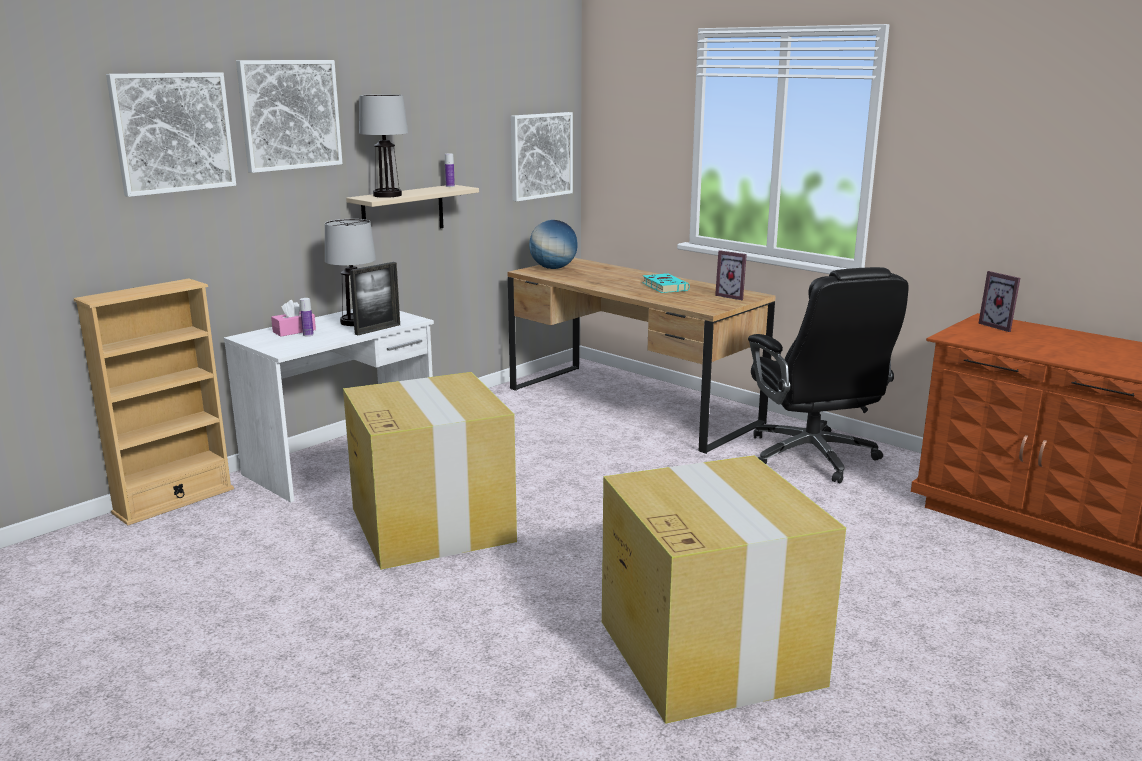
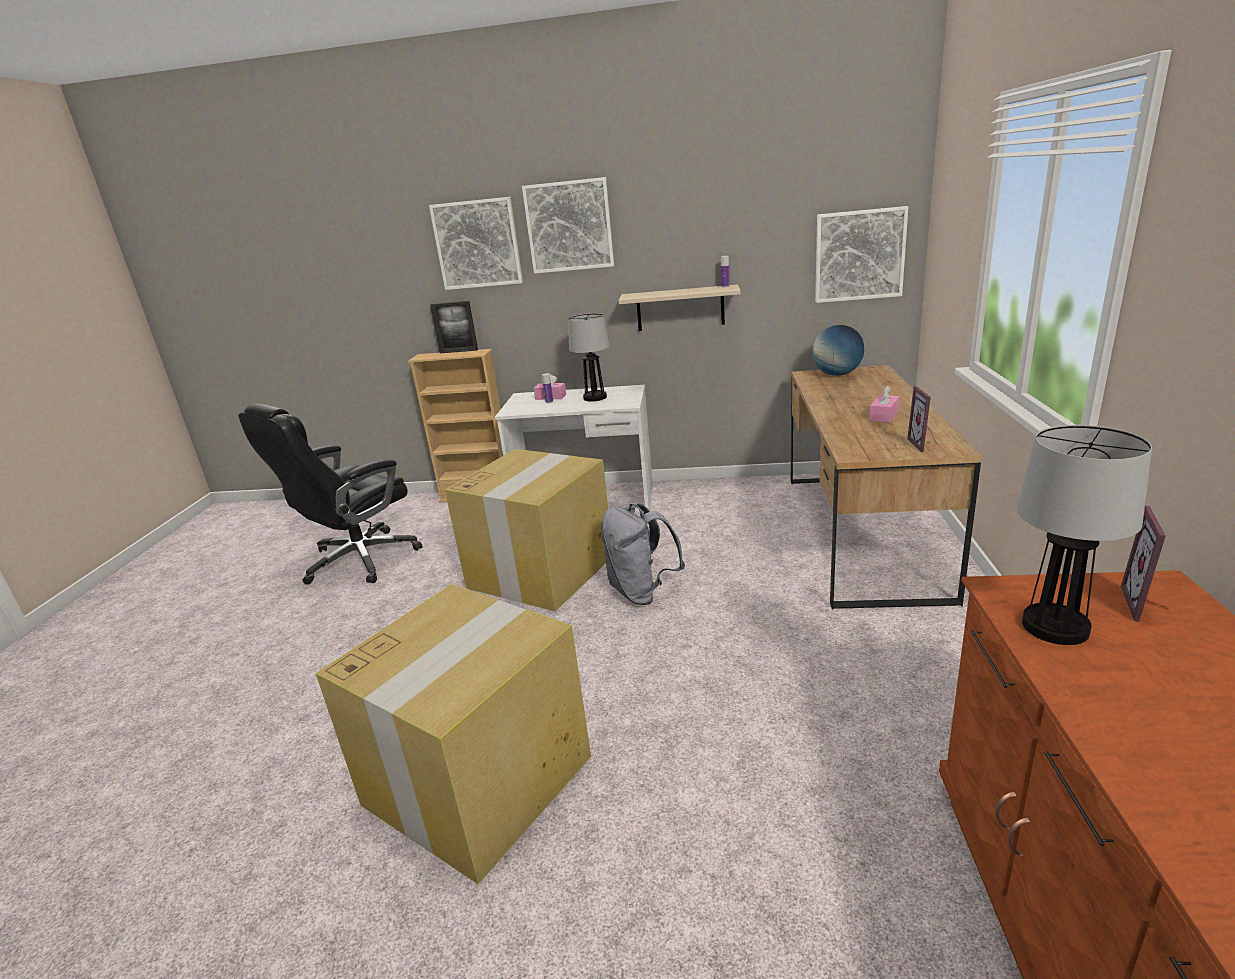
camera: 55 degrees right, 5 degrees up
picture frame [350,262,400,335] -> picture frame moved to [430,301,478,353]
table lamp [359,94,408,198] -> table lamp moved to [1017,425,1152,645]
turquoise book [642,274,690,293] -> pink tissue box [869,386,899,423]
black office chair [748,267,909,483] -> black office chair moved to [238,403,423,585]
none -> grey backpack [601,503,685,605]

